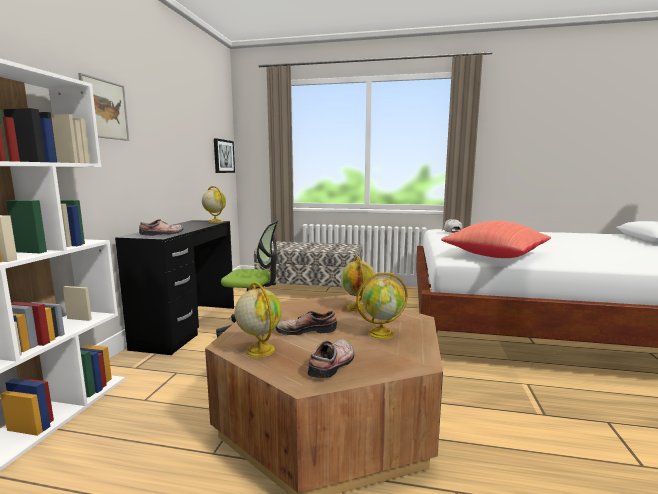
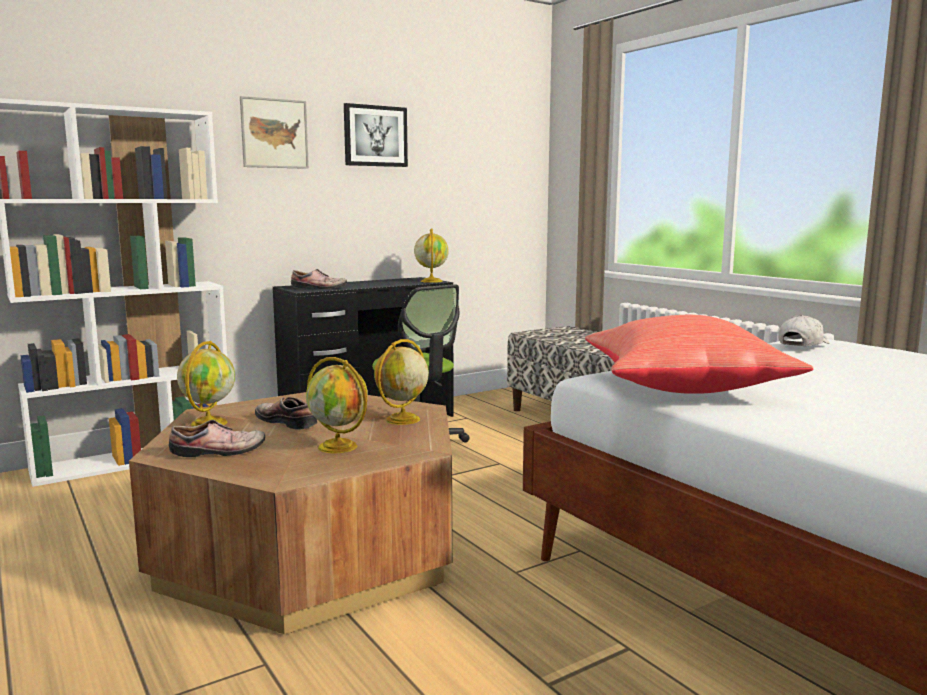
camera: 45 degrees right, 0 degrees up
picture [214,138,235,173] -> picture moved to [344,103,408,167]

